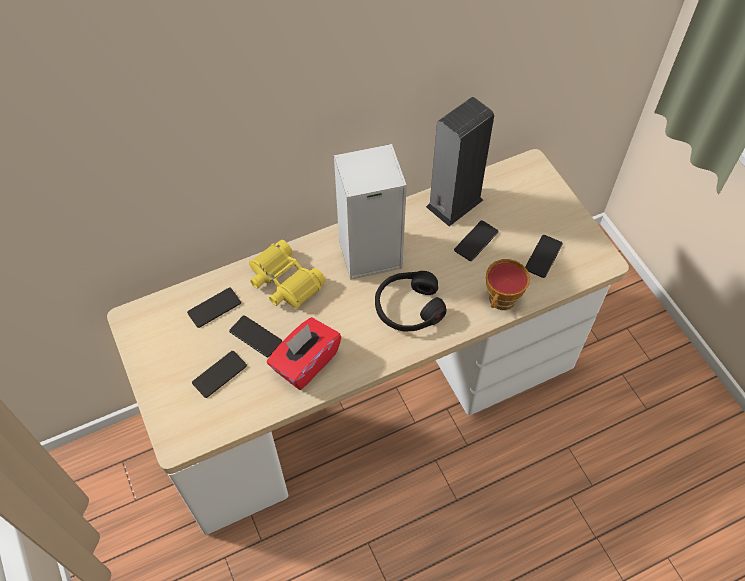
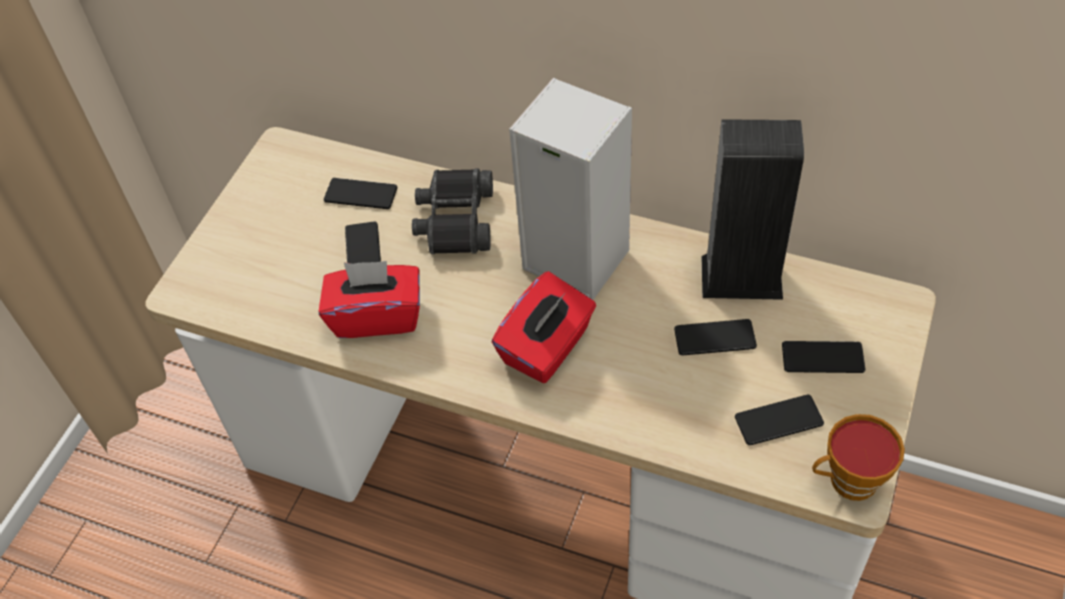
camera: 50 degrees right, 5 degrees down
phone [192,351,247,398] -> phone moved to [782,341,865,373]
yellow binoculars [249,240,326,308] -> black binoculars [412,169,493,254]
black headphones [375,271,447,332] -> red tissue box [492,271,597,383]
cup [486,259,530,310] -> cup moved to [812,414,905,501]

